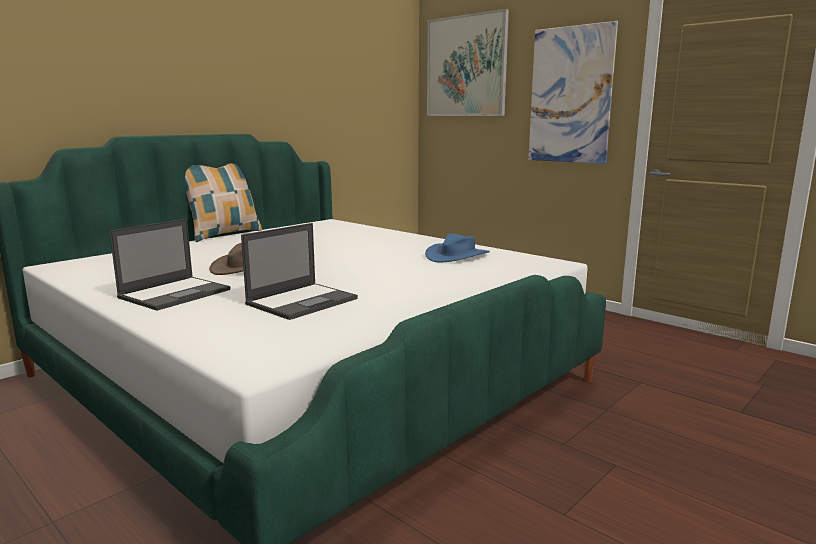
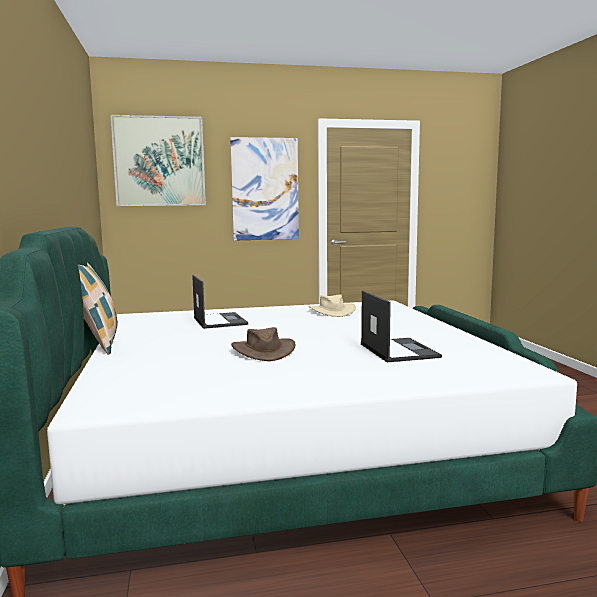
camera: 55 degrees left, 5 degrees down
laptop [109,219,230,311] -> laptop moved to [192,275,248,329]
blue hat [425,233,490,262] -> beige hat [309,295,356,317]

